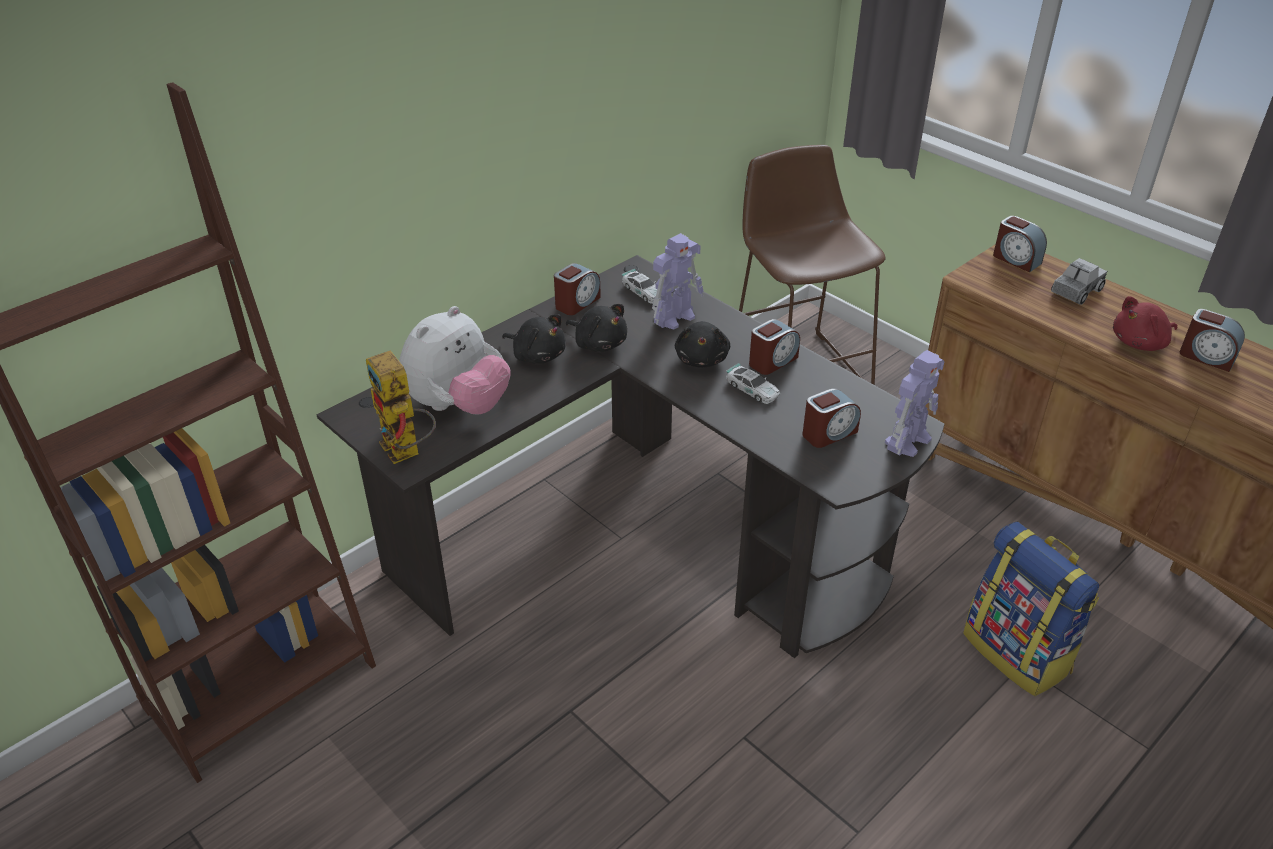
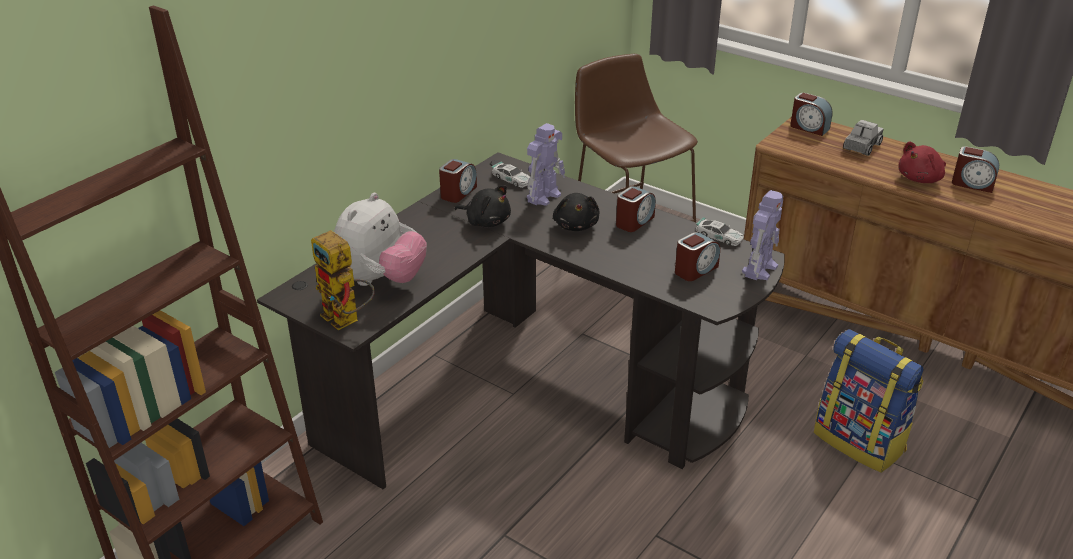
camera: 10 degrees left, 5 degrees down
black plush toy [502,314,566,364] -> none
toy car [726,363,780,404] -> toy car moved to [696,217,744,246]

